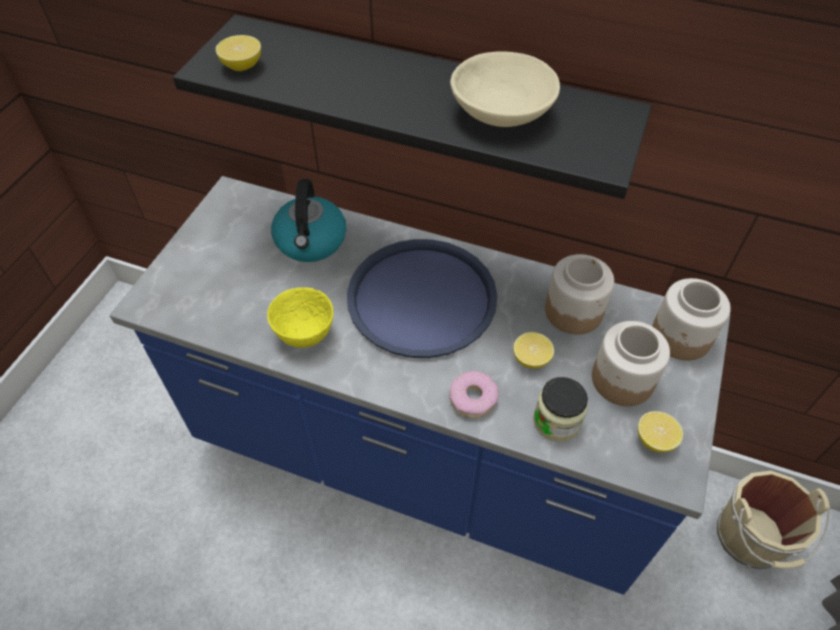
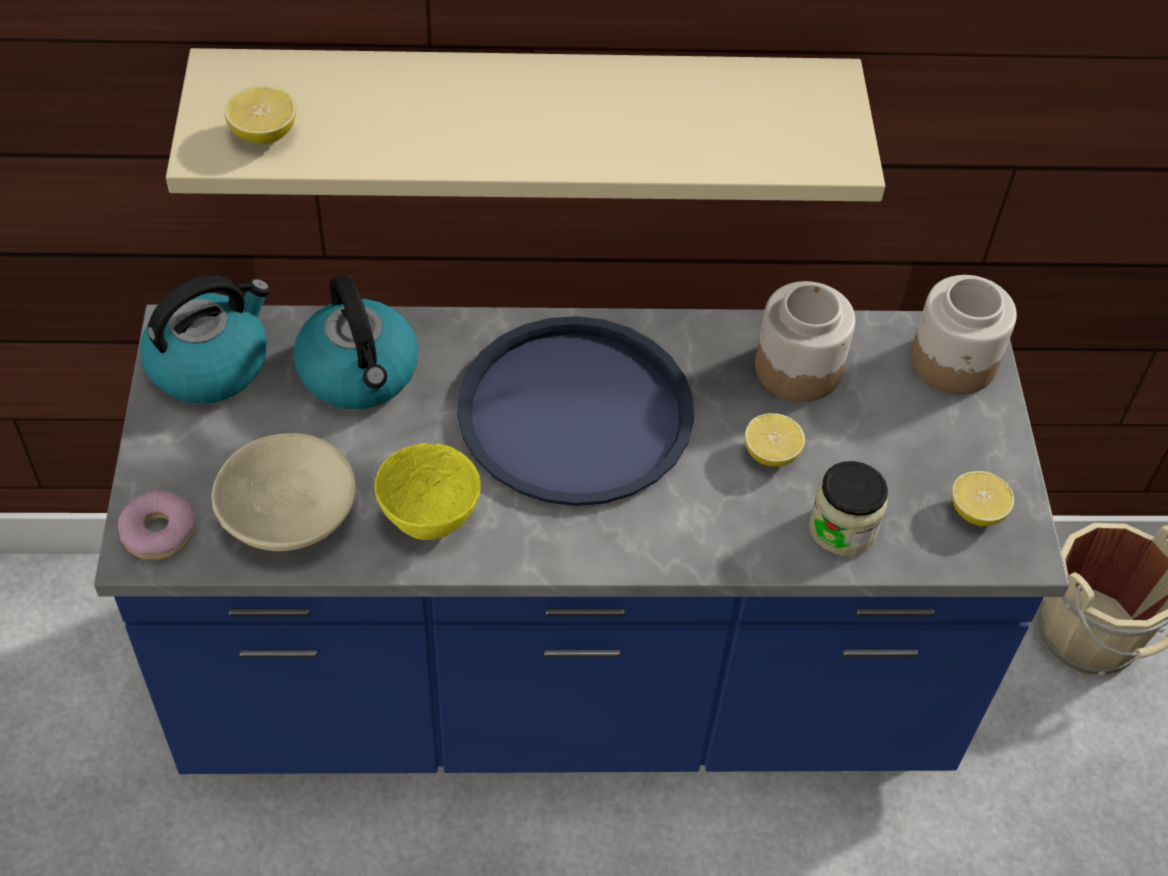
camera: 25 degrees left, 0 degrees up
black shelf [173,15,652,199] -> beige shelf [166,48,885,202]
donut [449,371,498,418] -> donut moved to [118,490,195,560]
beige bowl [450,52,560,127] -> beige bowl moved to [211,433,356,551]
jar [592,321,670,406] -> none
none -> kettle [140,275,270,404]

